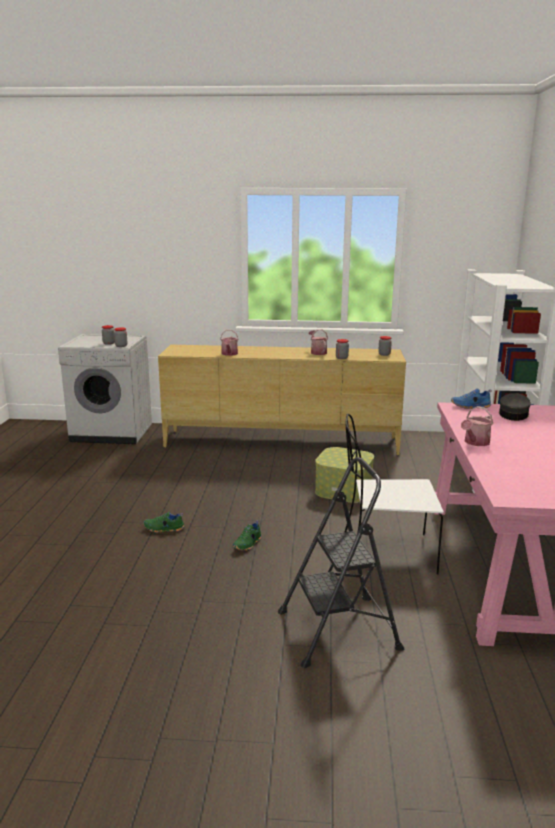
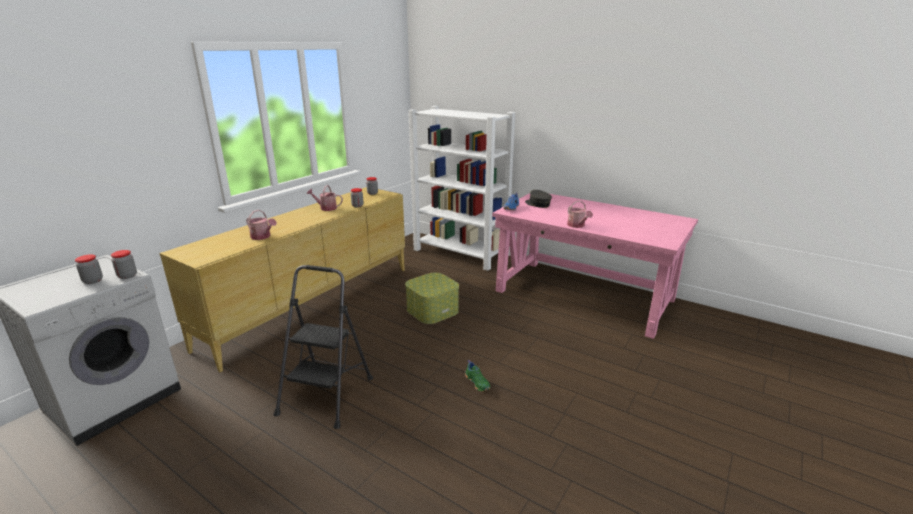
camera: 60 degrees left, 5 degrees up
green shoe [144,511,185,533] -> none
black step ladder [278,457,404,668] -> black step ladder moved to [273,265,373,429]
white chair [345,414,444,574] -> none

